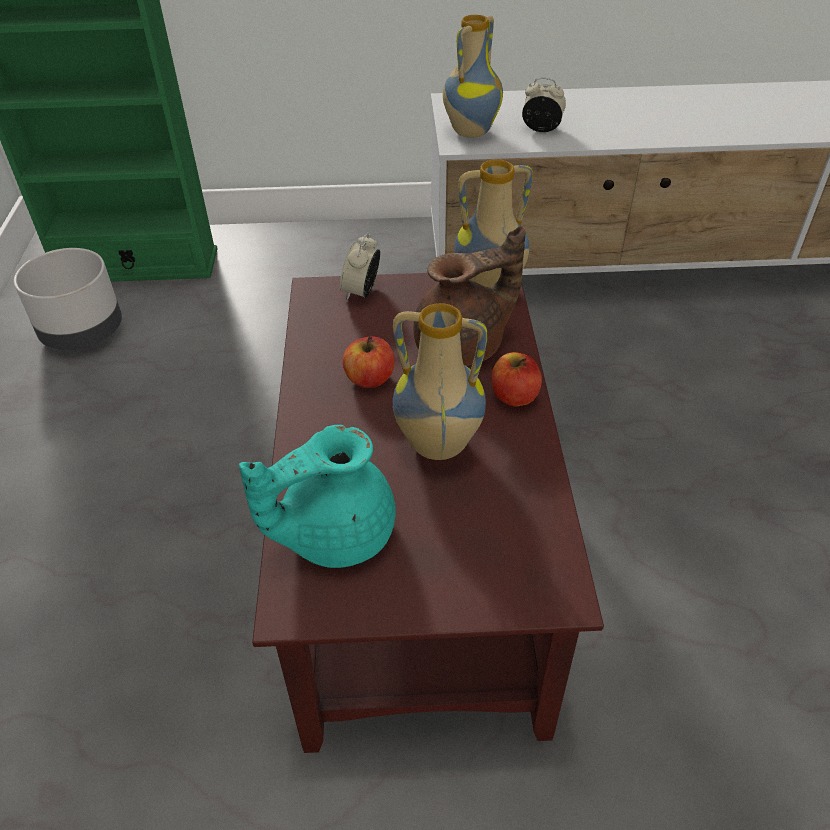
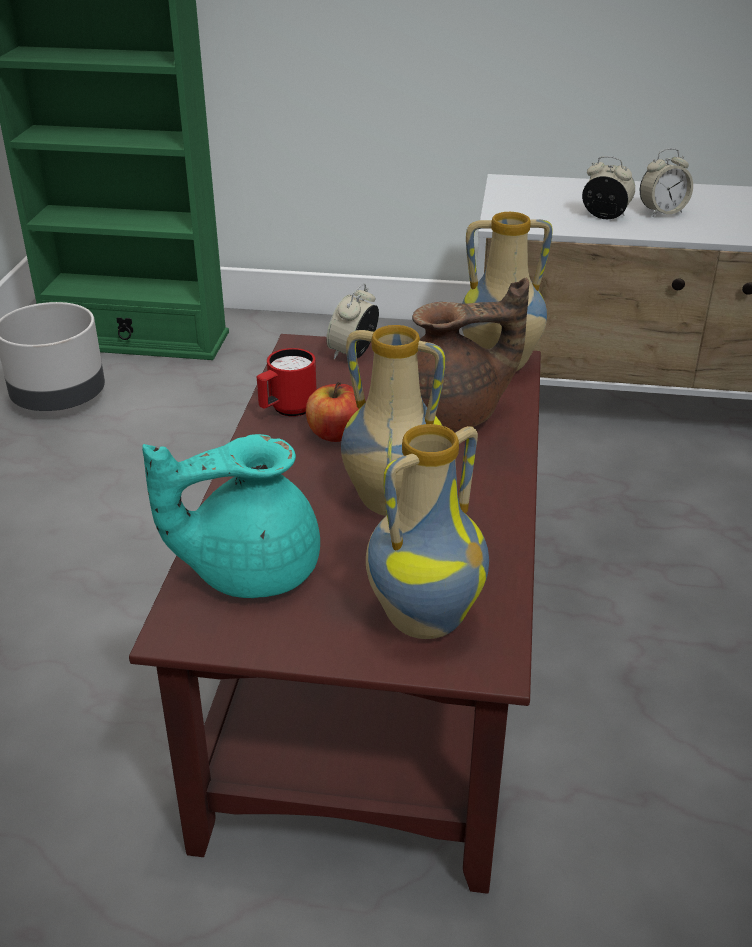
camera: 10 degrees right, 10 degrees down
vase [443,15,503,138] -> vase moved to [366,424,489,639]
apple [492,352,542,406] -> none
none -> red mug [257,348,317,417]
none -> alarm clock [640,148,693,217]

